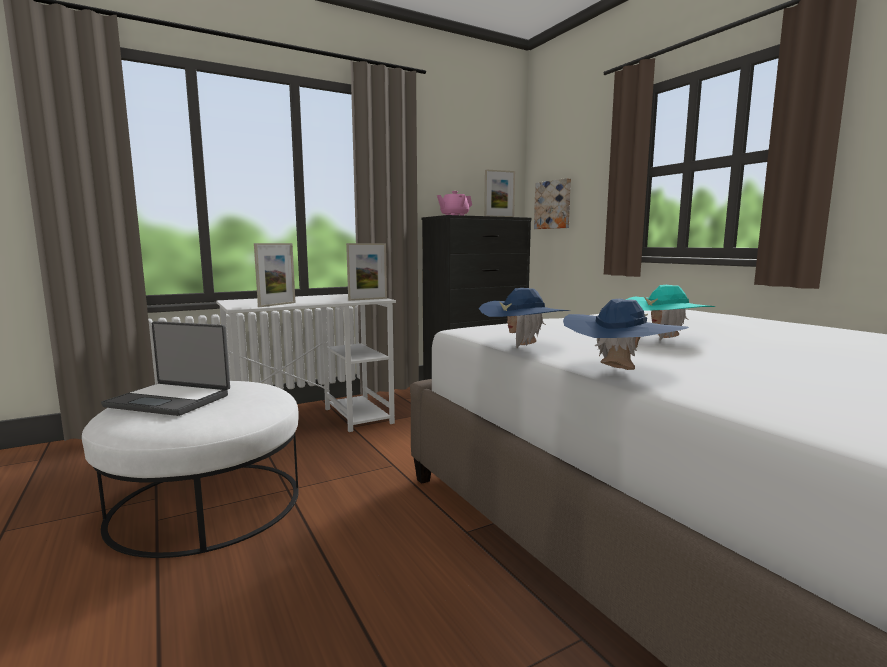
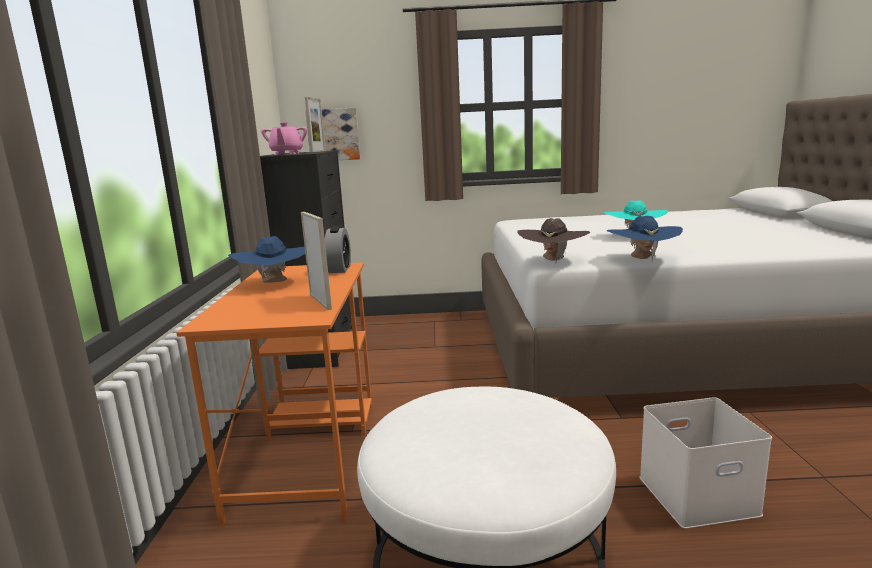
camera: 60 degrees left, 5 degrees up
laptop [101,321,230,416] -> none
white desk [216,294,396,432] -> orange desk [176,262,372,526]
picture frame [346,243,387,301] -> alarm clock [325,226,351,273]
blue hat [563,299,689,370] -> blue hat moved to [228,236,305,283]
none -> brown hat [517,218,590,262]
none -> white storage box [639,397,772,529]

